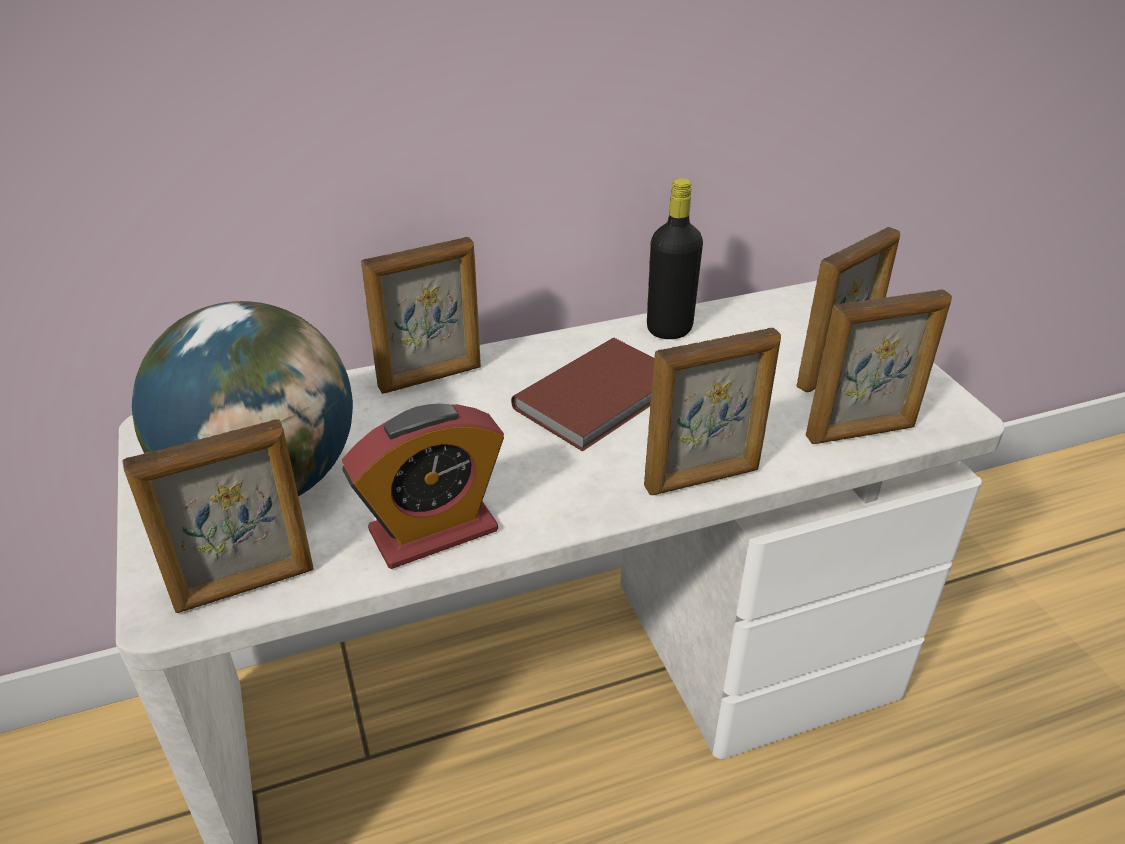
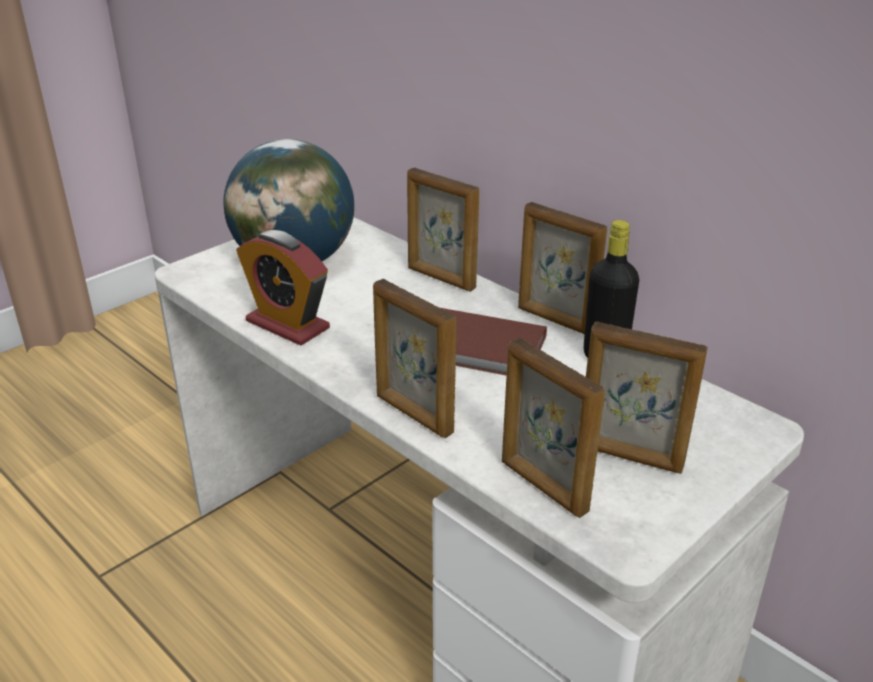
camera: 65 degrees right, 5 degrees down
picture frame [122,419,314,613] -> picture frame moved to [518,202,607,334]

